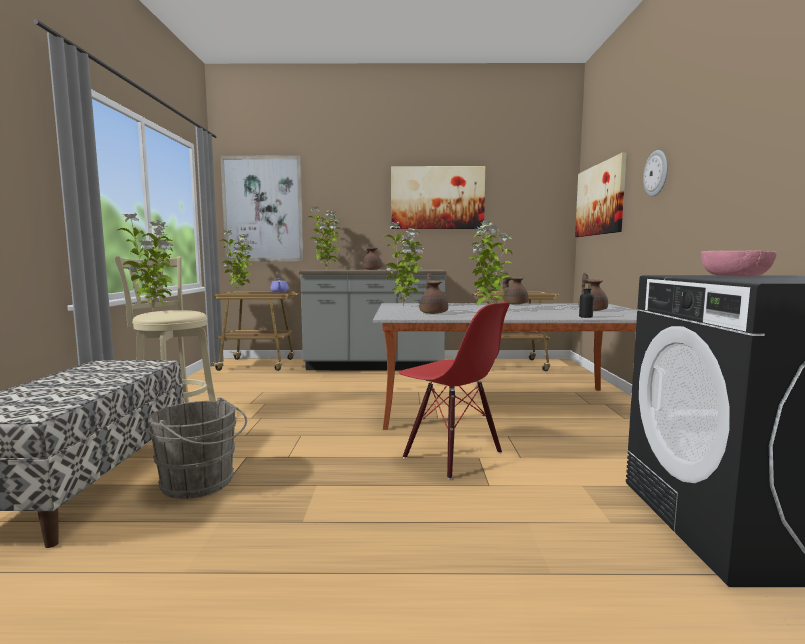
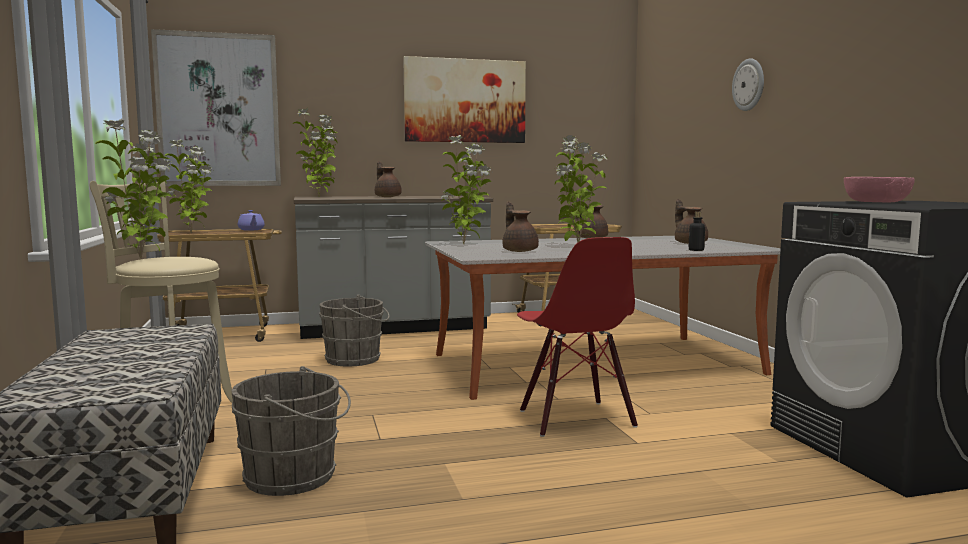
camera: 15 degrees left, 0 degrees up
red chair [399,302,510,479] -> red chair turned 45 degrees clockwise [517,237,638,437]
picture [575,152,626,237] -> none
none -> grey bucket [319,295,390,366]

